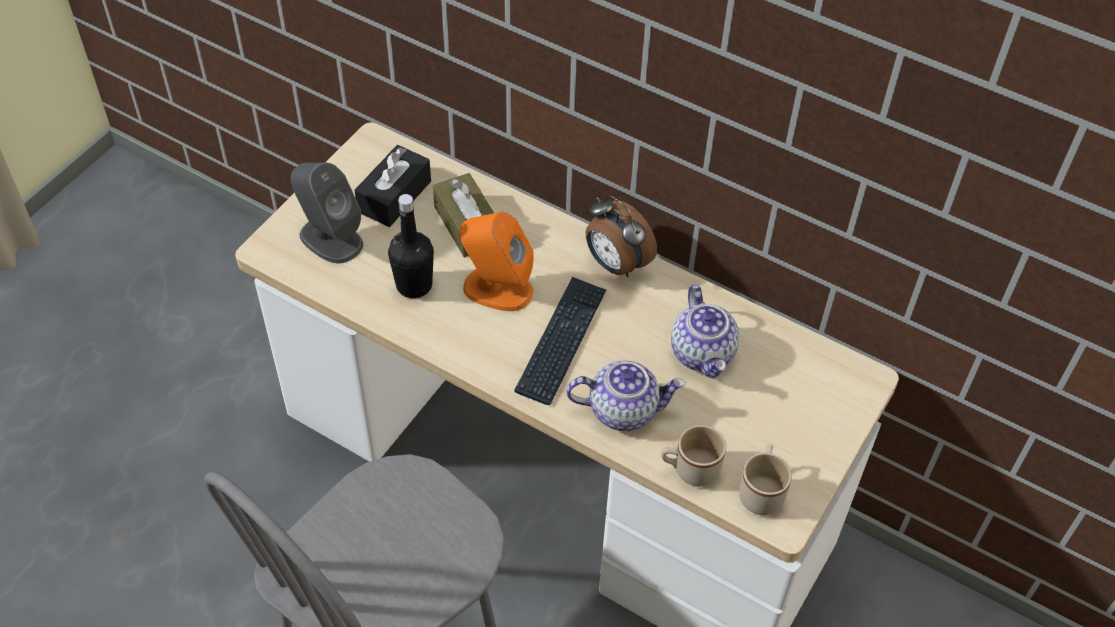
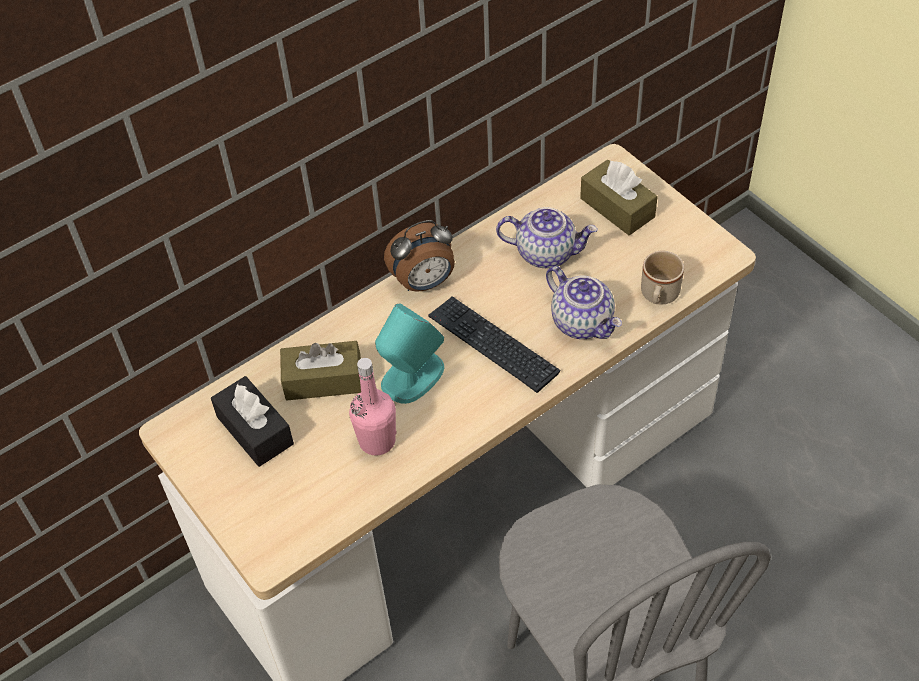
camera: 65 degrees left, 0 degrees up
grey speaker [291,162,363,264] -> none
black bottle [388,194,434,298] -> pink bottle [349,358,397,456]
orange speaker [459,212,534,311] -> turquoise speaker [375,304,444,404]
teapot [567,360,685,431] -> teapot turned 120 degrees clockwise [546,266,622,339]
beige mug [739,444,792,515] -> none
none -> brown tissue box [580,160,658,235]

